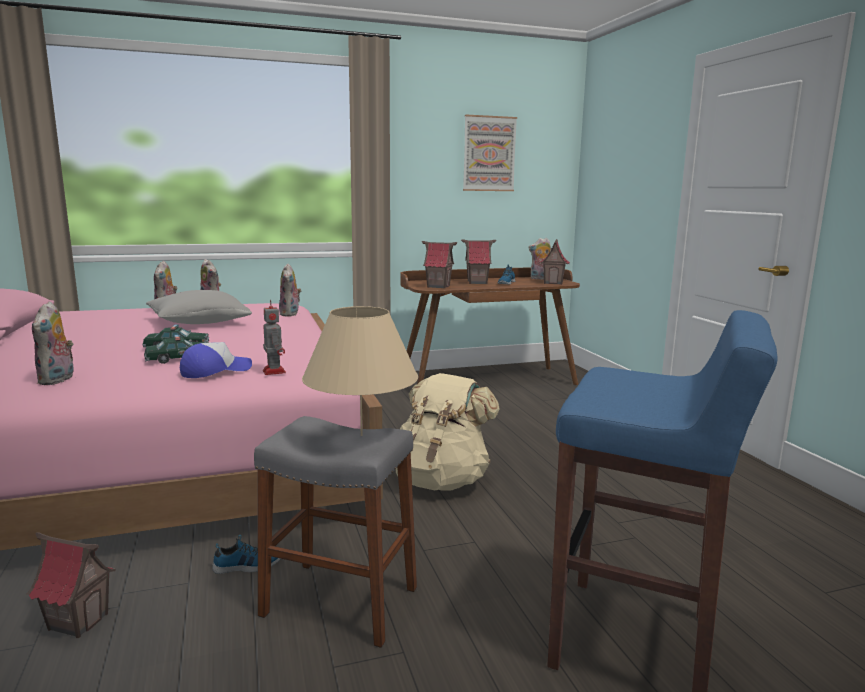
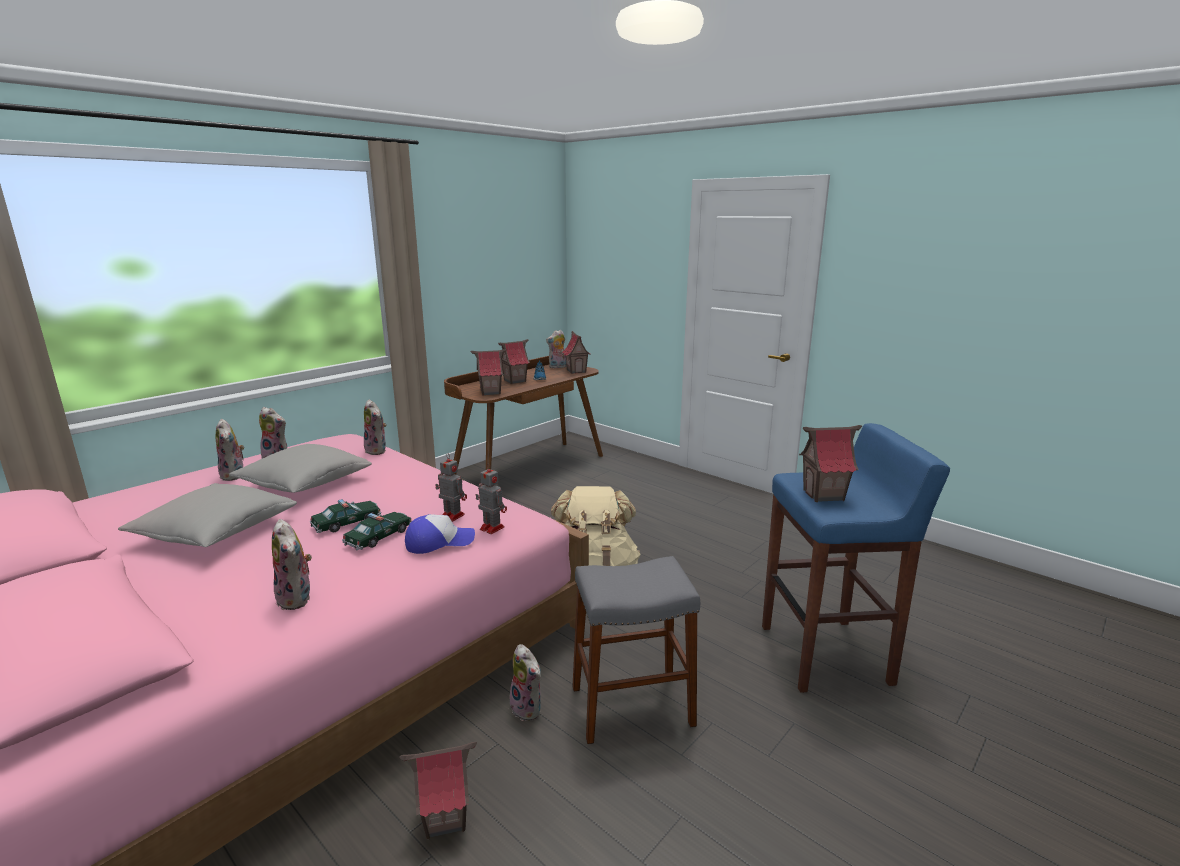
camera: 30 degrees left, 5 degrees up
cap [180,342,252,378] -> cap turned 45 degrees clockwise [405,514,475,554]
shoe [212,535,281,574] -> plush toy [510,644,541,721]
beige table lamp [302,306,418,436] -> none
picture [463,115,517,191] -> none
none -> grey pillow [118,483,297,547]
none -> toy robot [435,453,467,522]
none -> toy house [799,425,862,502]

